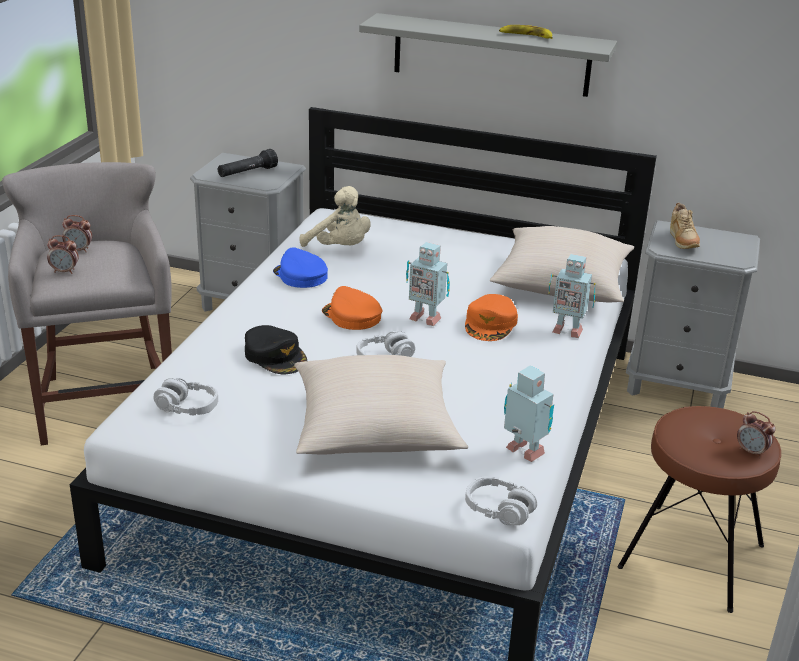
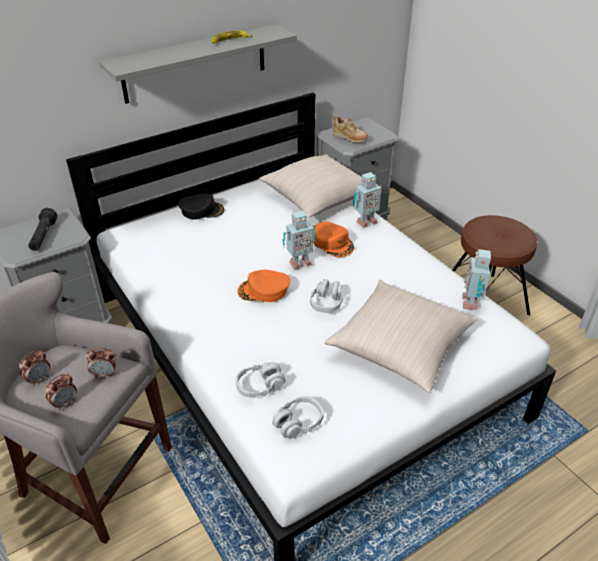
camera: 50 degrees left, 10 degrees up
black cap [245,325,307,374] -> black cap moved to [178,194,224,220]
blue cap [273,247,328,288] -> none
beige plush toy [299,186,371,247] -> none
grey headphones [465,476,537,525] -> grey headphones moved to [236,362,286,398]
toy robot [504,366,554,462] -> toy robot turned 75 degrees counterclockwise [462,249,491,310]
alarm clock [737,411,776,458] -> alarm clock moved to [86,348,116,378]

